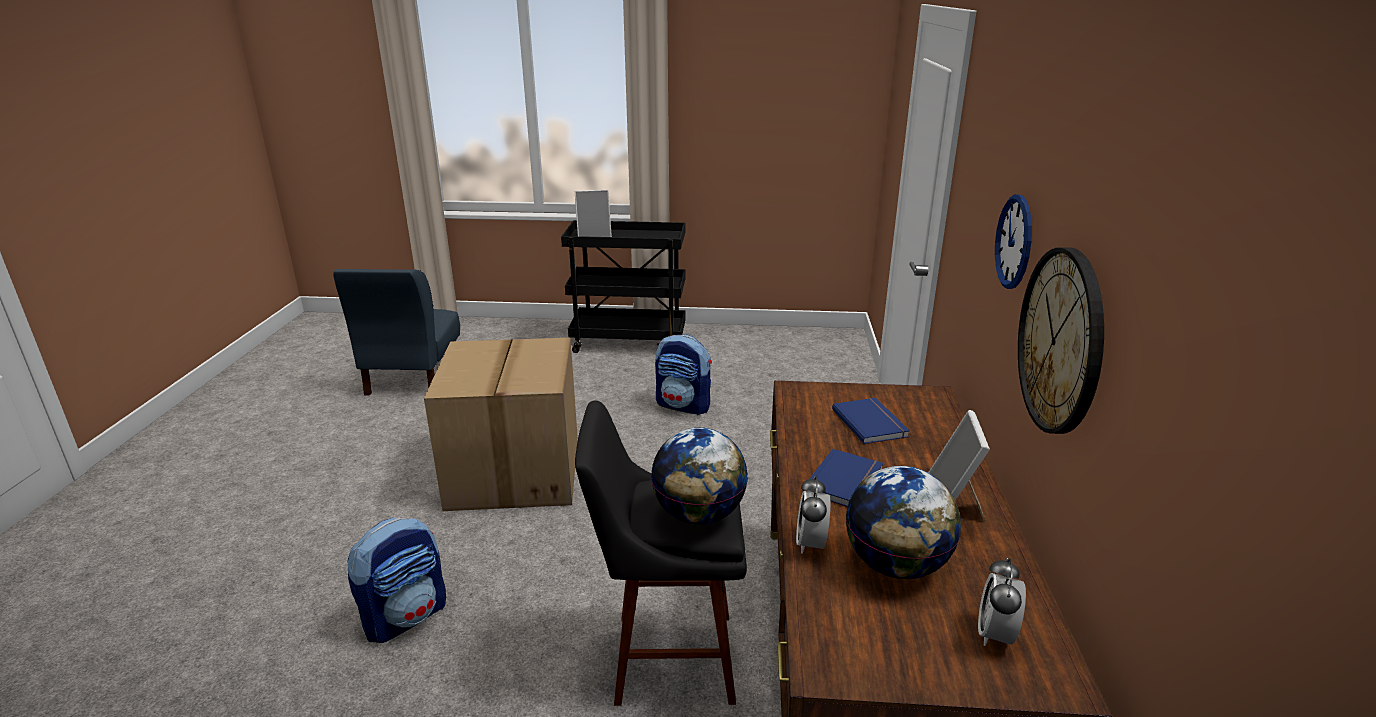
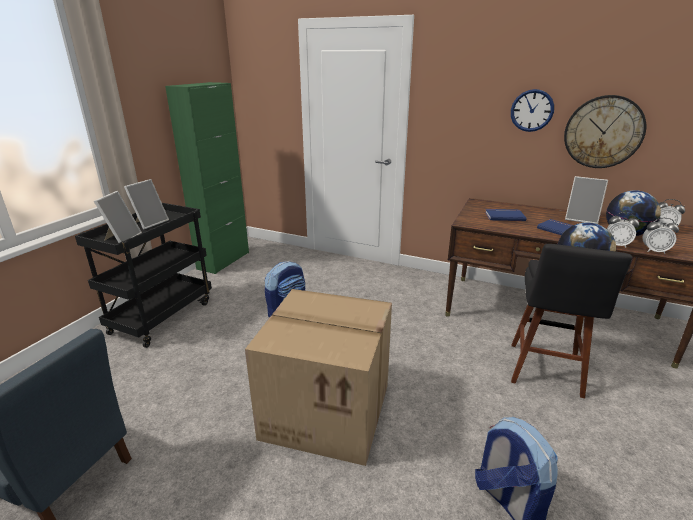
camera: 70 degrees left, 0 degrees up
none -> picture frame [124,179,169,229]
none -> green cabinet [165,82,249,274]
none -> alarm clock [642,218,679,254]

